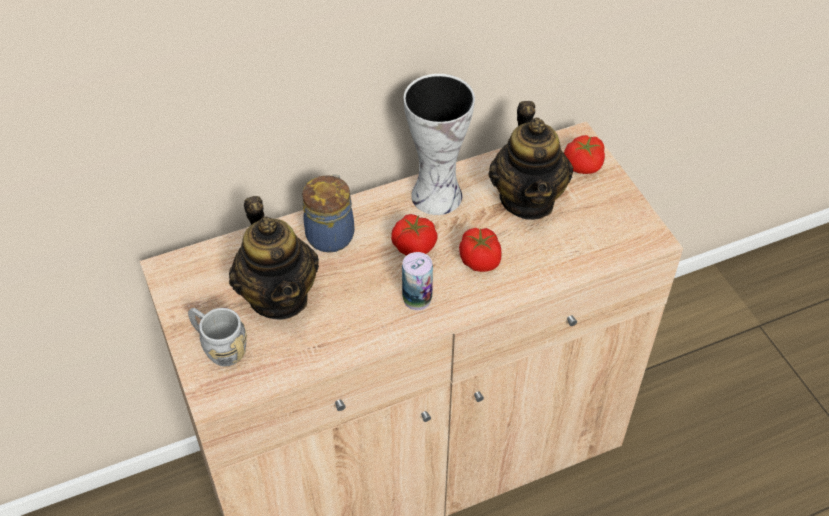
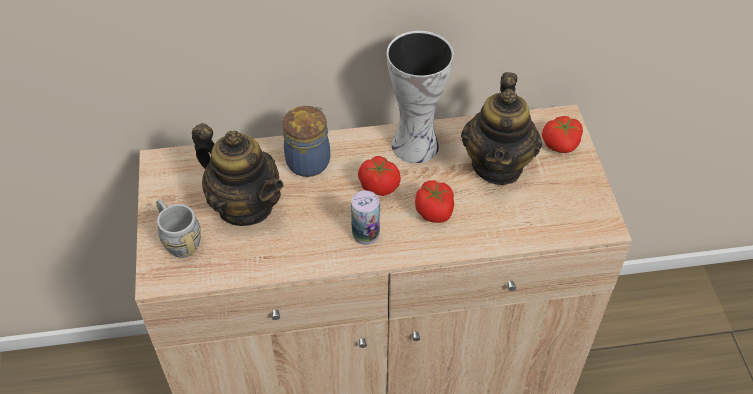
camera: 15 degrees right, 0 degrees up
teapot [229,196,319,320] -> teapot turned 45 degrees counterclockwise [192,123,283,226]

